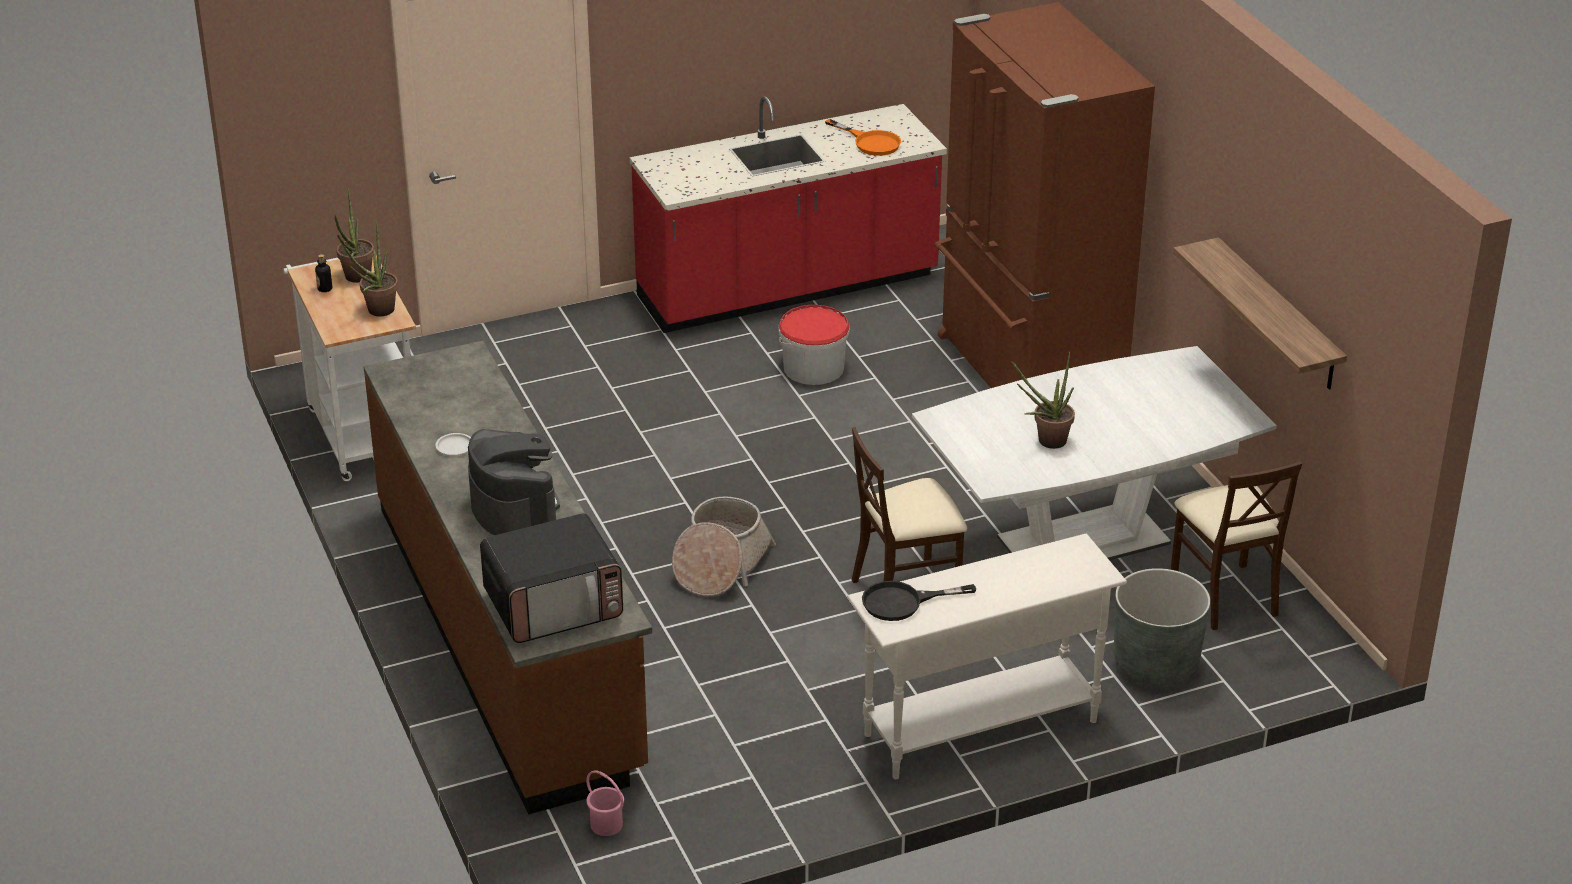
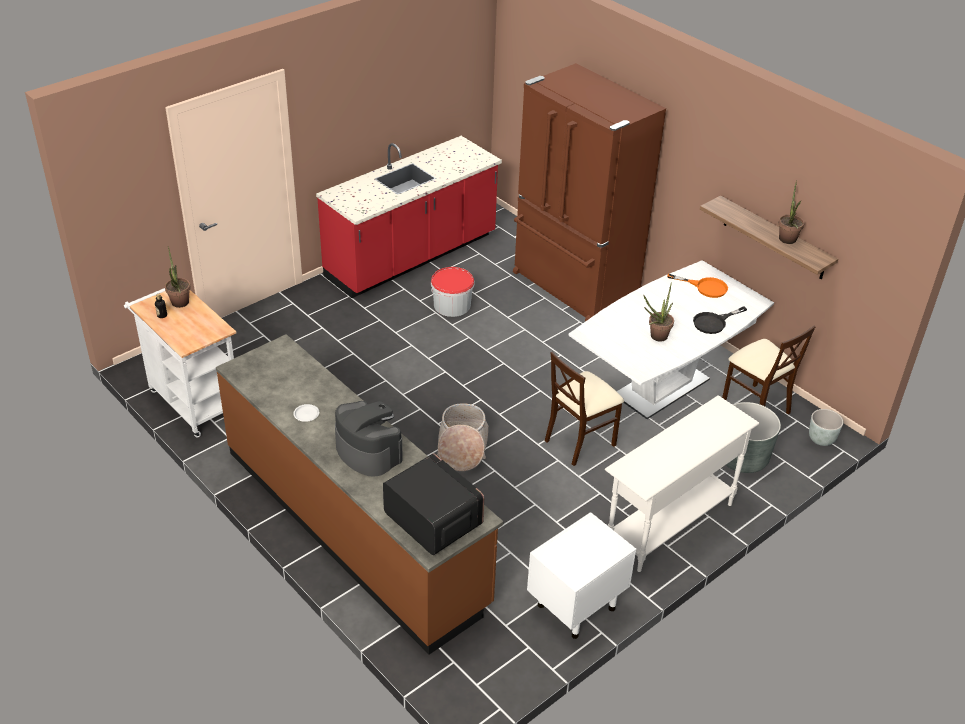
camera: 20 degrees left, 5 degrees up
potted plant [344,220,398,317] -> potted plant moved to [778,180,804,244]
microwave [480,513,623,643] -> microwave turned 90 degrees counterclockwise [383,453,484,555]
pink bucket [586,770,624,836] -> none
orange frying pan [825,119,901,156] -> orange frying pan moved to [667,274,728,298]
black frying pan [862,581,976,621] -> black frying pan moved to [693,306,747,334]
none -> white nightstand [527,512,636,639]
none -> grey planter [809,409,843,446]

